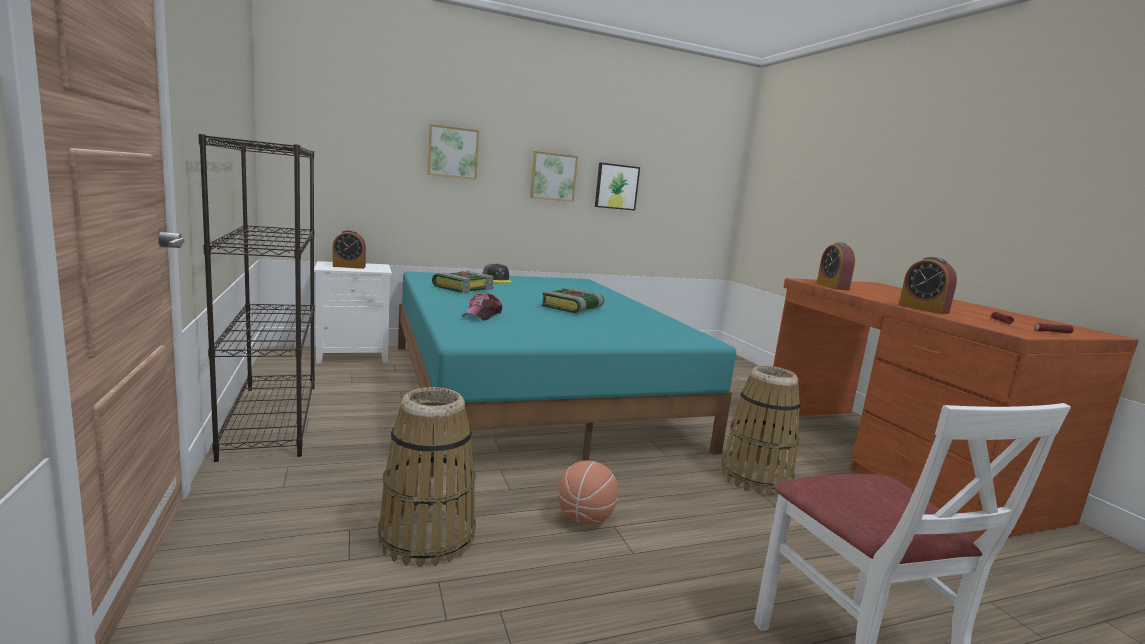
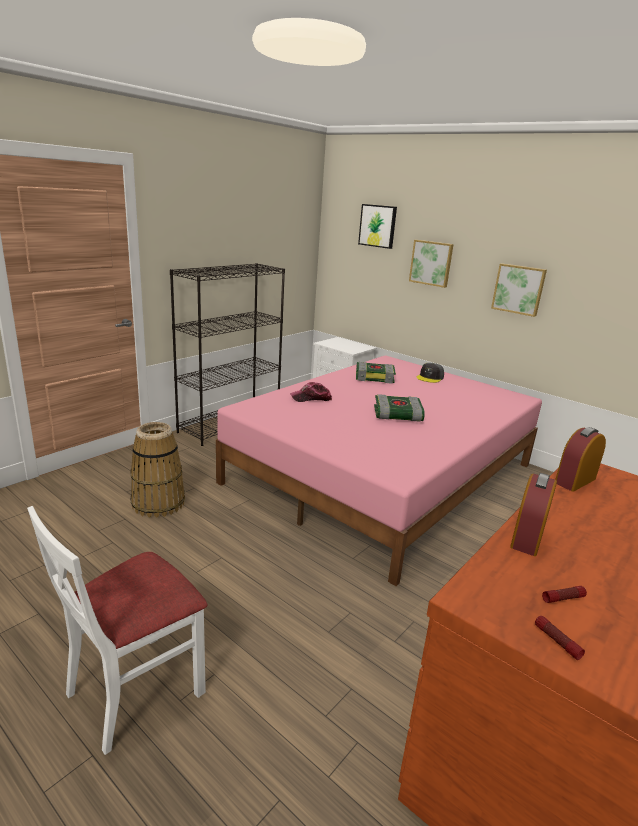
camera: 60 degrees right, 10 degrees up
alarm clock [333,230,366,269] -> none
turquoise bed [398,272,736,478] -> pink bed [216,355,542,586]
basketball [558,461,619,524] -> none
picture [595,163,640,211] -> picture moved to [358,204,397,249]
basket [721,366,801,496] -> none

